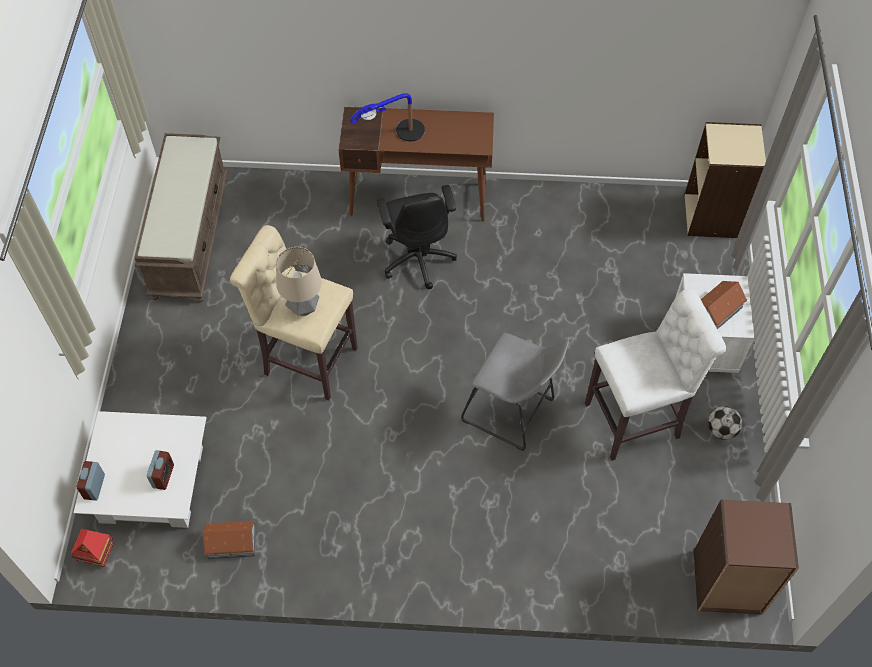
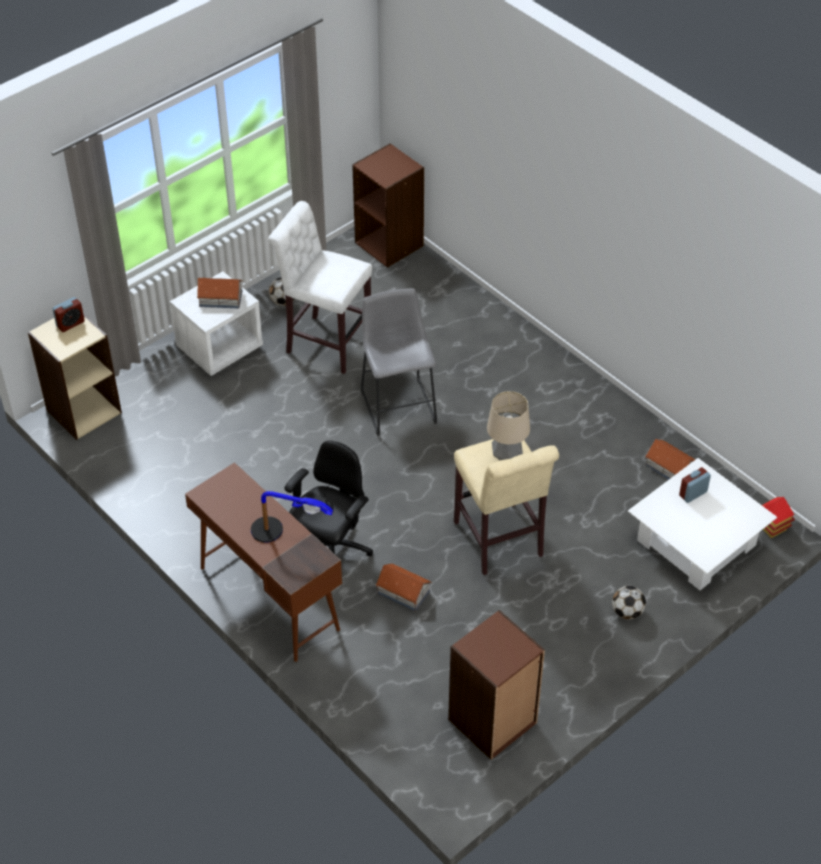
camera: 135 degrees left, 10 degrees down
alarm clock [77,461,105,501] -> alarm clock moved to [53,297,85,332]
brown bench [135,133,228,302] -> brown bookcase [448,610,545,760]
none -> toy house [376,563,432,611]
none -> football [612,586,646,620]

